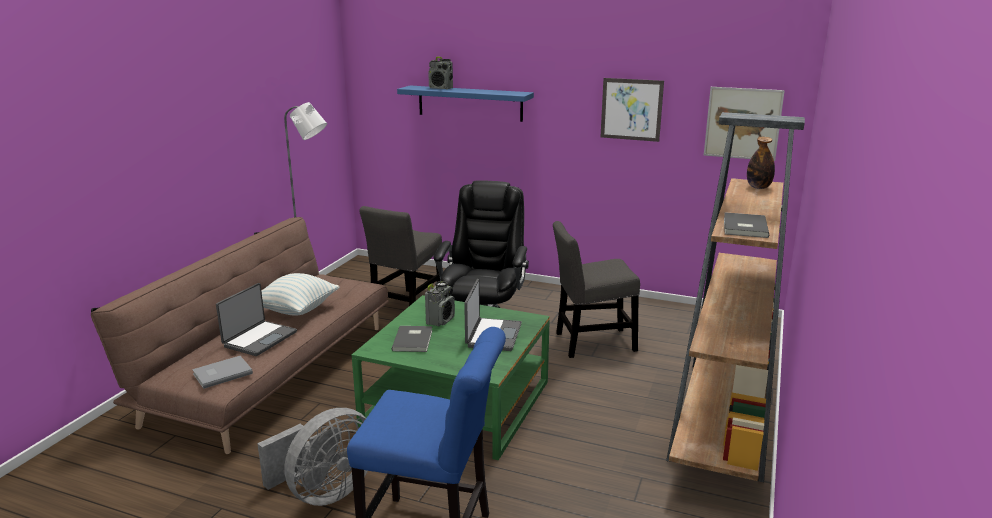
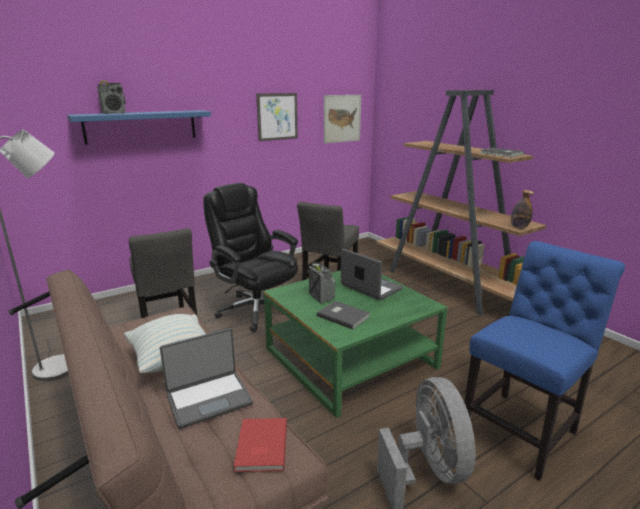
camera: 55 degrees left, 0 degrees up
grey book [192,356,253,389] -> red book [234,418,287,472]
laptop [216,283,297,356] -> laptop turned 90 degrees clockwise [160,328,253,429]
bottle [747,137,775,189] -> bottle moved to [511,190,534,228]

